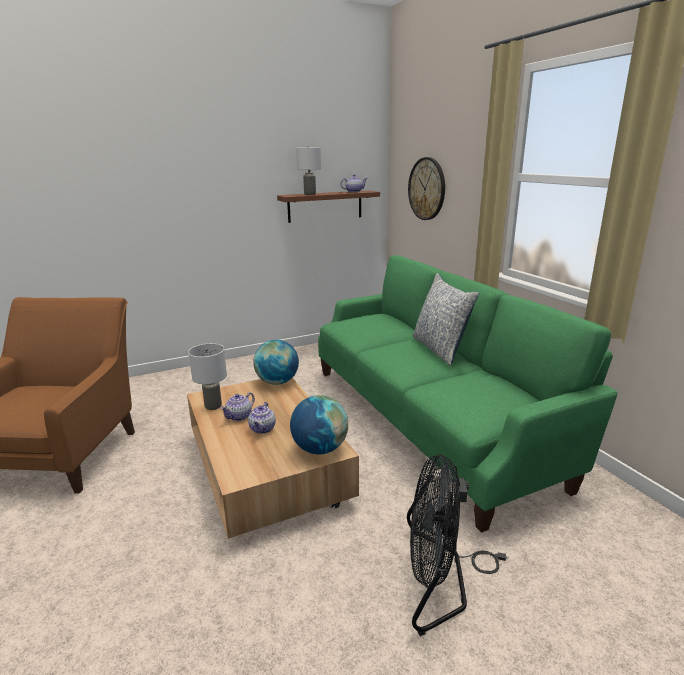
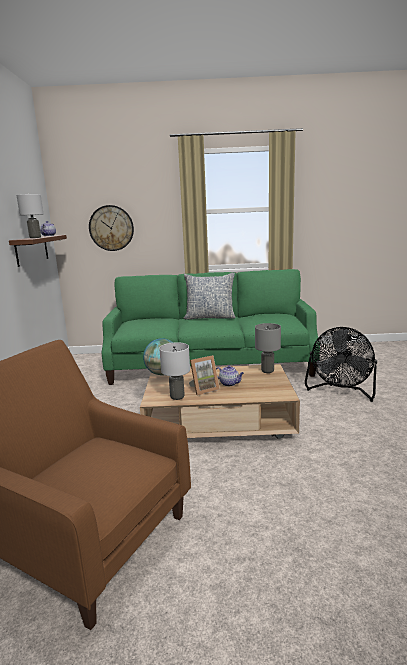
camera: 65 degrees left, 5 degrees down
teapot [220,392,255,421] -> picture frame [189,355,220,395]
globe [290,395,348,454] -> grey table lamp [255,323,281,373]

